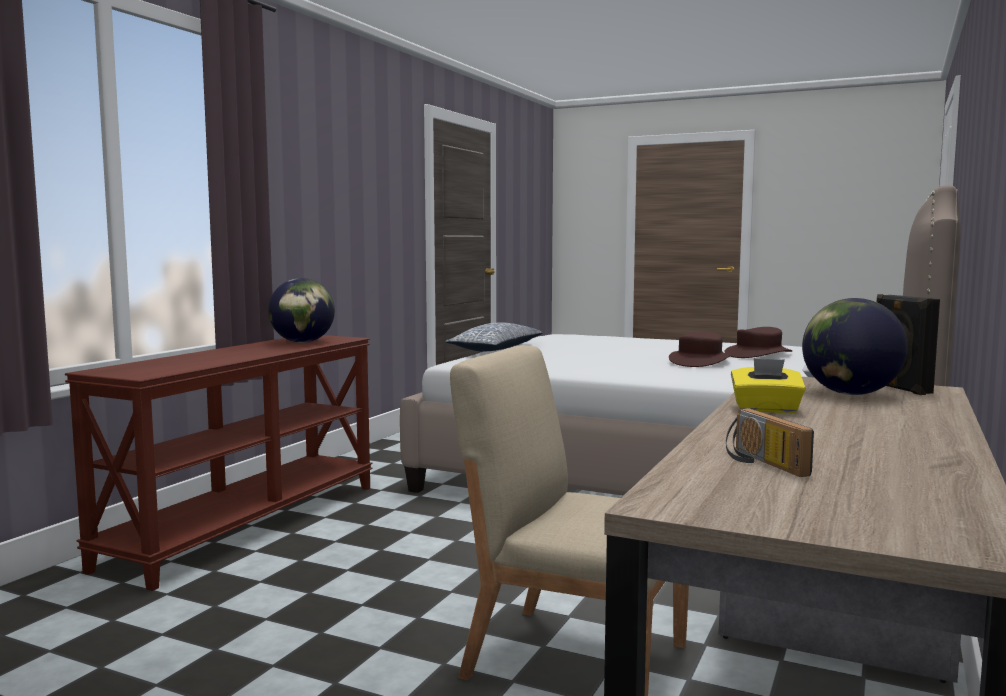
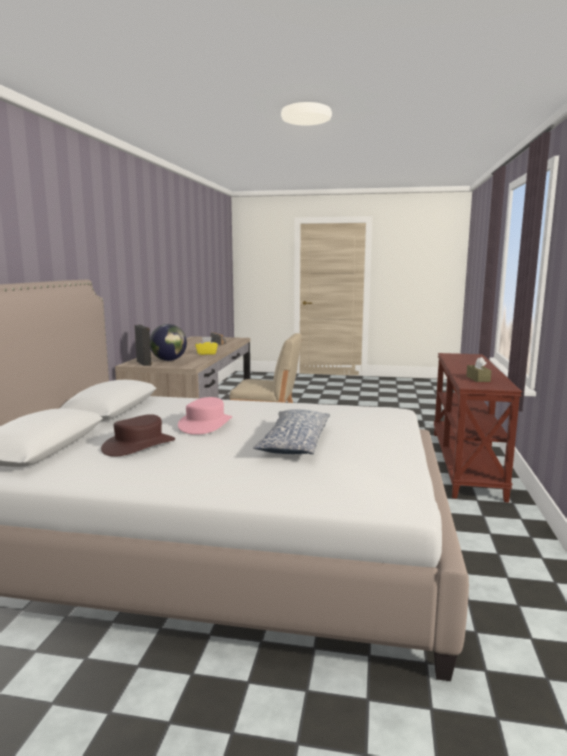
camera: 165 degrees right, 5 degrees up
globe [268,278,335,343] -> brown tissue box [466,357,492,382]
pillow [445,322,543,351] -> pillow moved to [253,409,330,454]
brown hat [669,331,731,367] -> pink hat [178,397,232,435]

